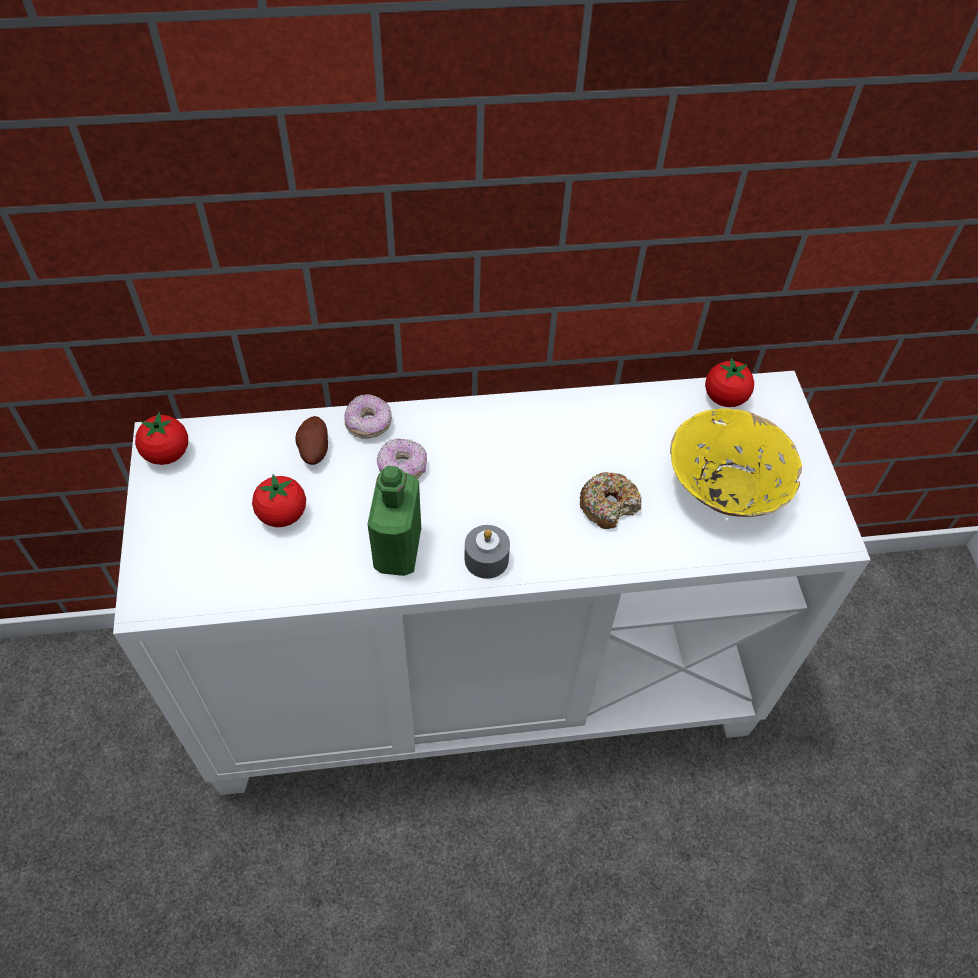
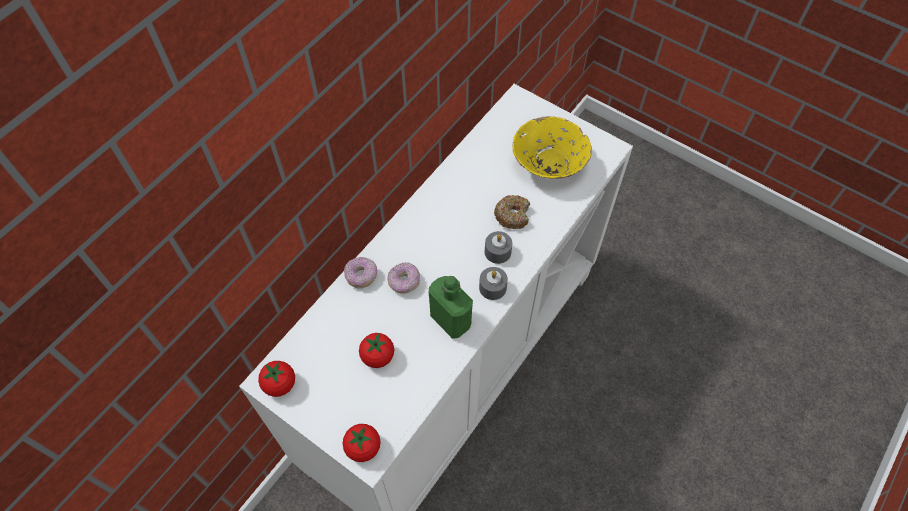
camera: 45 degrees left, 5 degrees up
potato [295,416,328,465] -> none
tomato [705,358,754,407] -> tomato moved to [343,424,381,462]
none -> grey candle [485,231,512,264]

